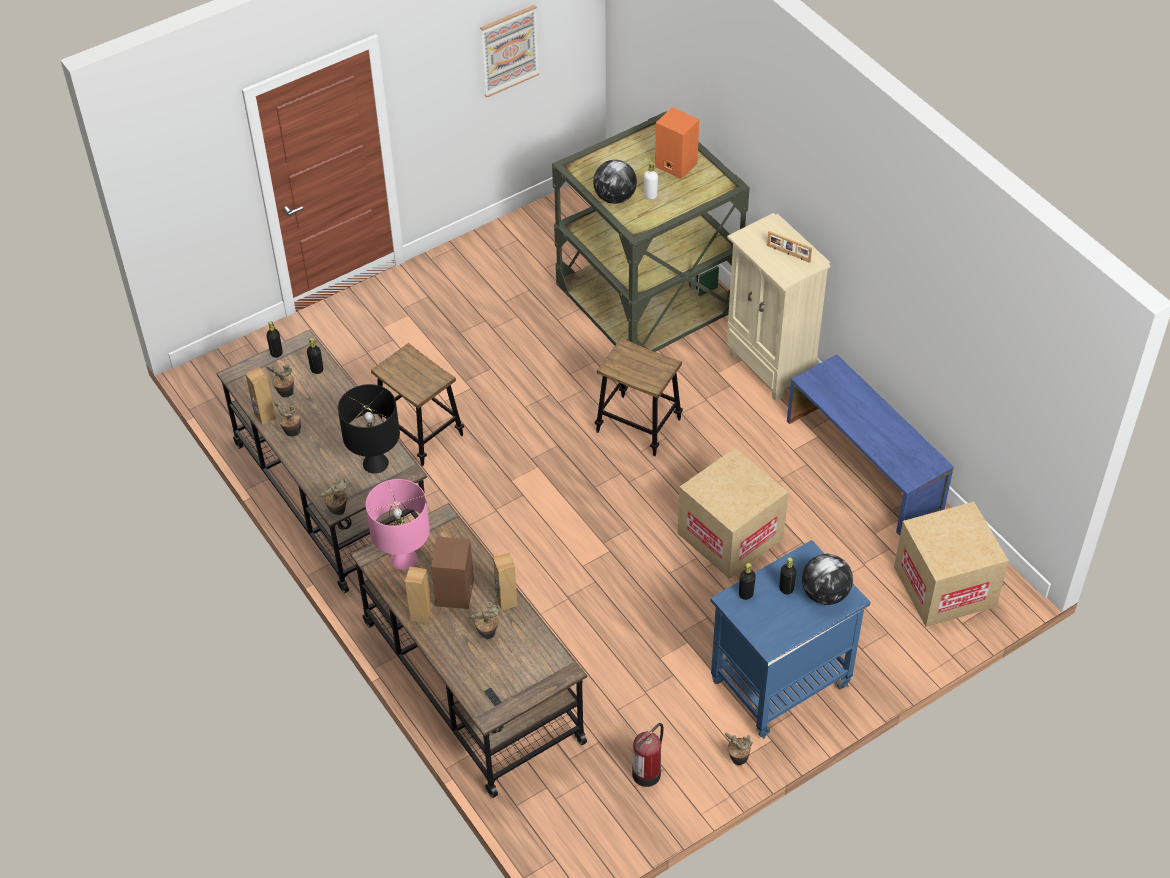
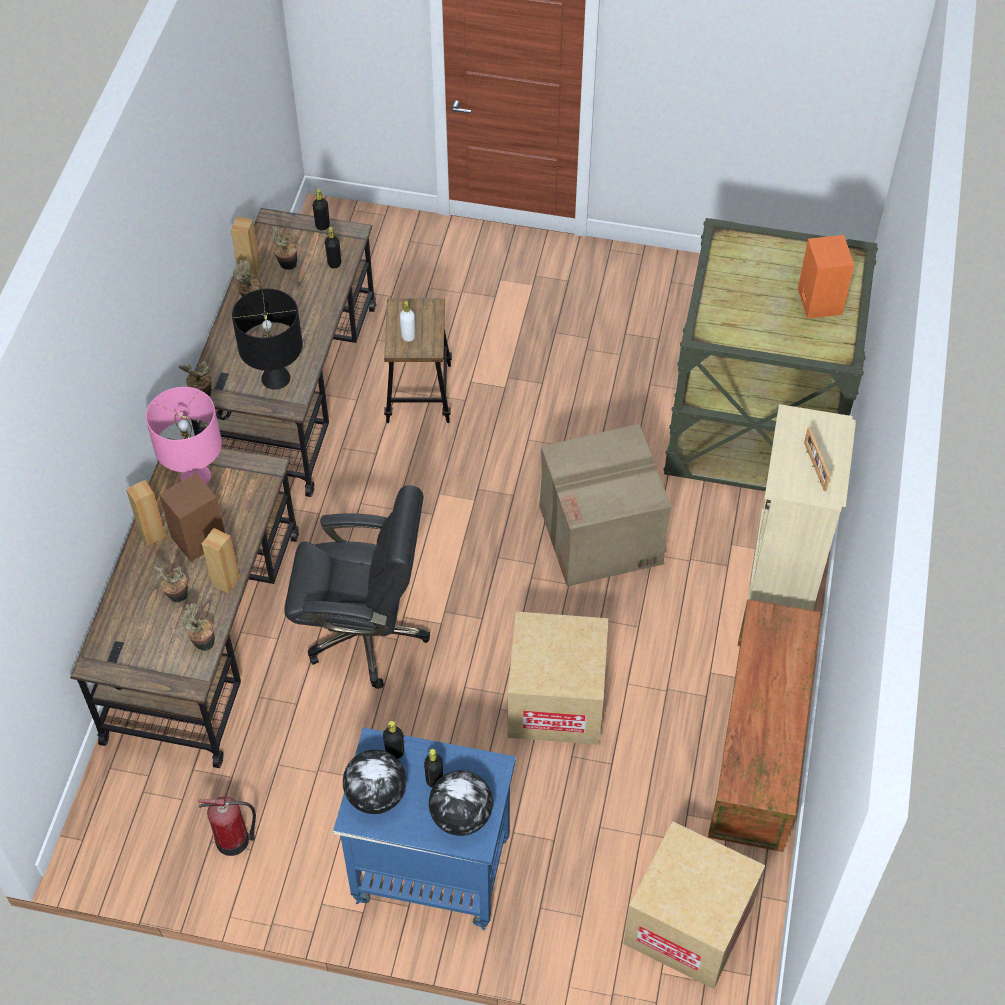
camera: 45 degrees right, 5 degrees up
picture [480,5,539,97] -> none
globe [593,160,637,204] -> globe moved to [343,750,407,814]
stool [594,338,683,456] -> cardboard box [539,424,671,586]
white bottle [644,162,658,200] -> white bottle moved to [400,301,415,342]
potted plant [725,732,753,765] -> potted plant moved to [181,603,215,651]
blue bench [787,355,954,535] -> brown bench [708,599,821,852]
none -> black office chair [284,485,430,689]

